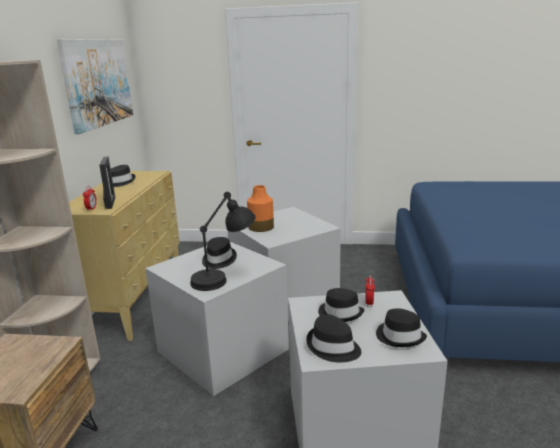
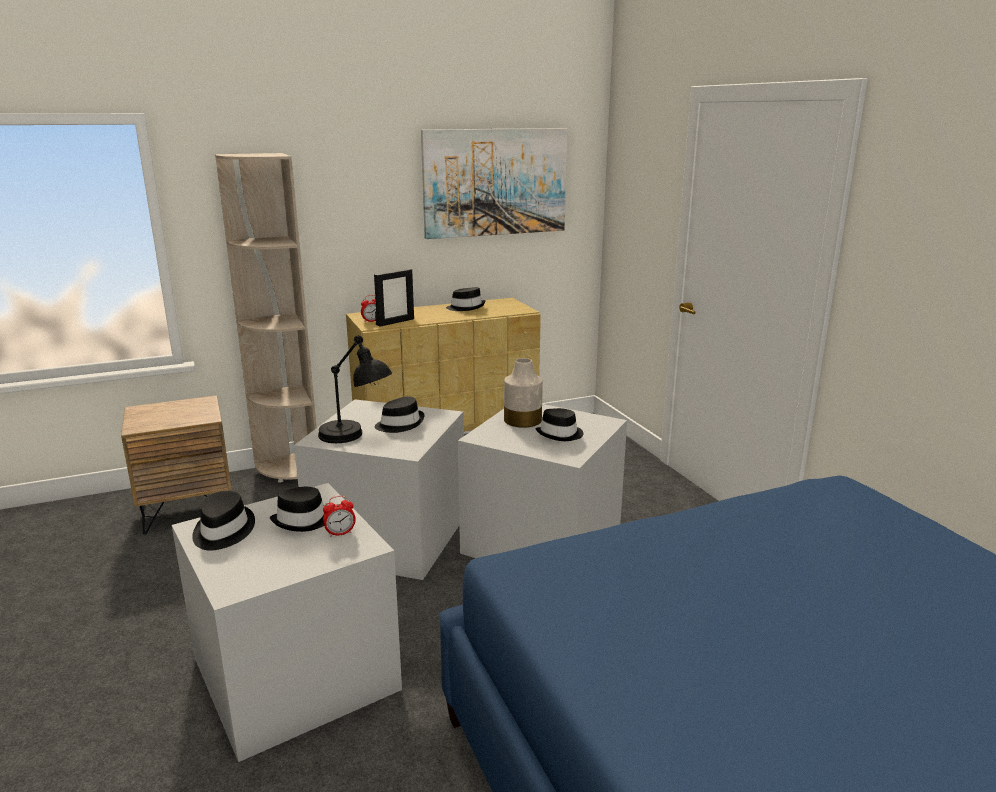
camera: 60 degrees right, 0 degrees up
orange vase [247,185,274,232] -> beige vase [504,358,543,428]
black hat [376,308,427,347] -> black hat moved to [535,408,583,441]

